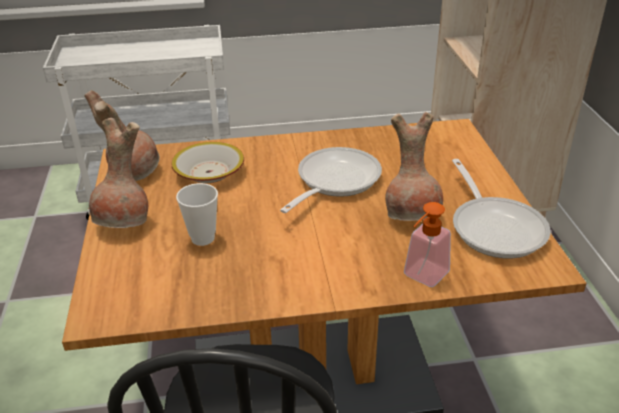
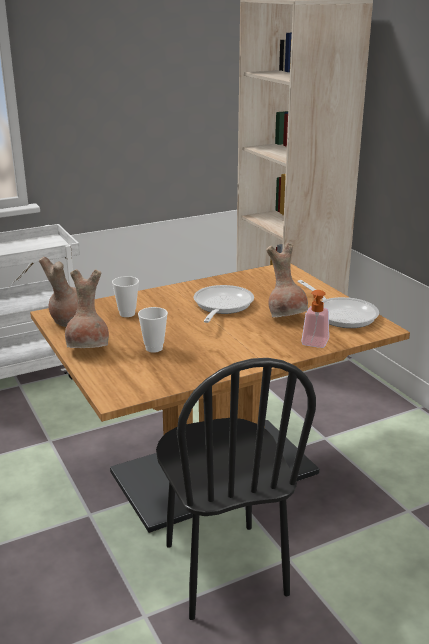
camera: 20 degrees left, 10 degrees down
bowl [171,142,244,183] -> cup [112,276,139,317]

